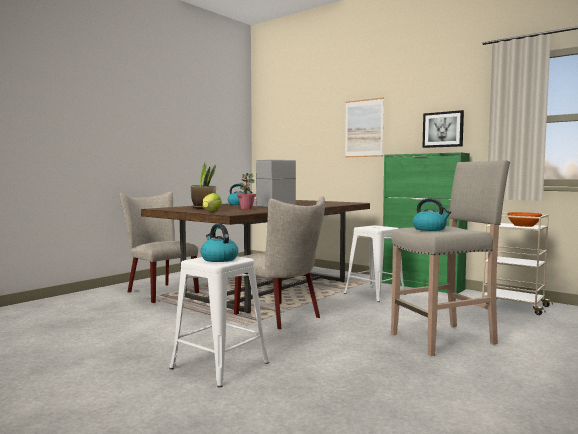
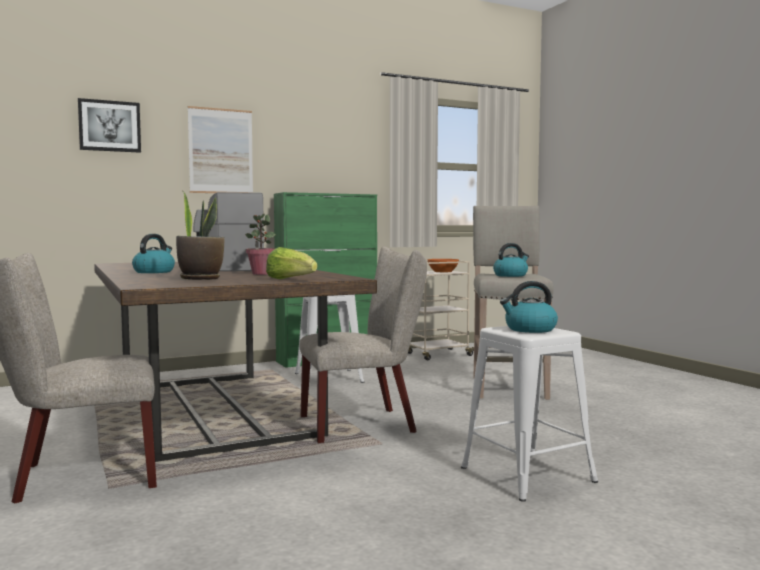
camera: 65 degrees left, 0 degrees up
picture [422,110,464,148] -> picture moved to [78,98,141,153]

